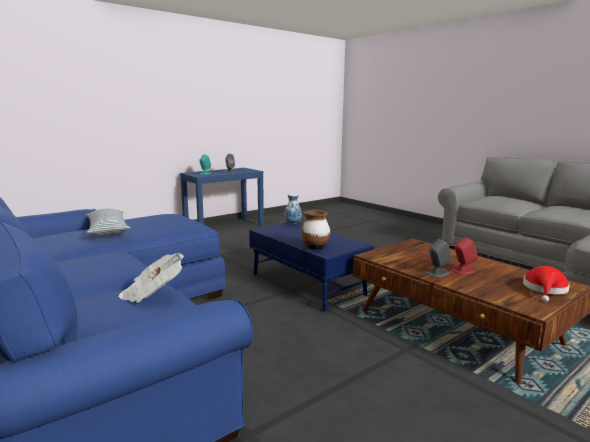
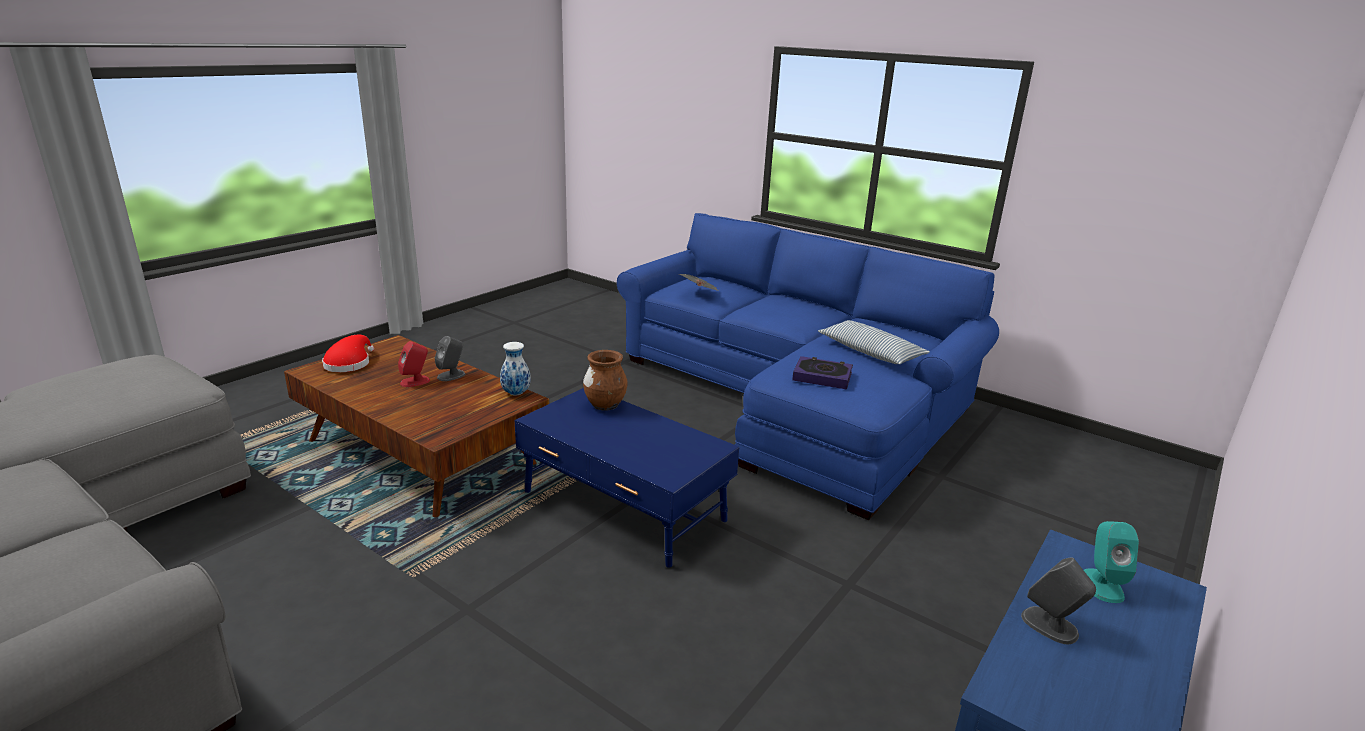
camera: 165 degrees right, 10 degrees up
vase [285,194,302,224] -> vase moved to [500,342,531,395]
none -> book [792,356,853,390]

